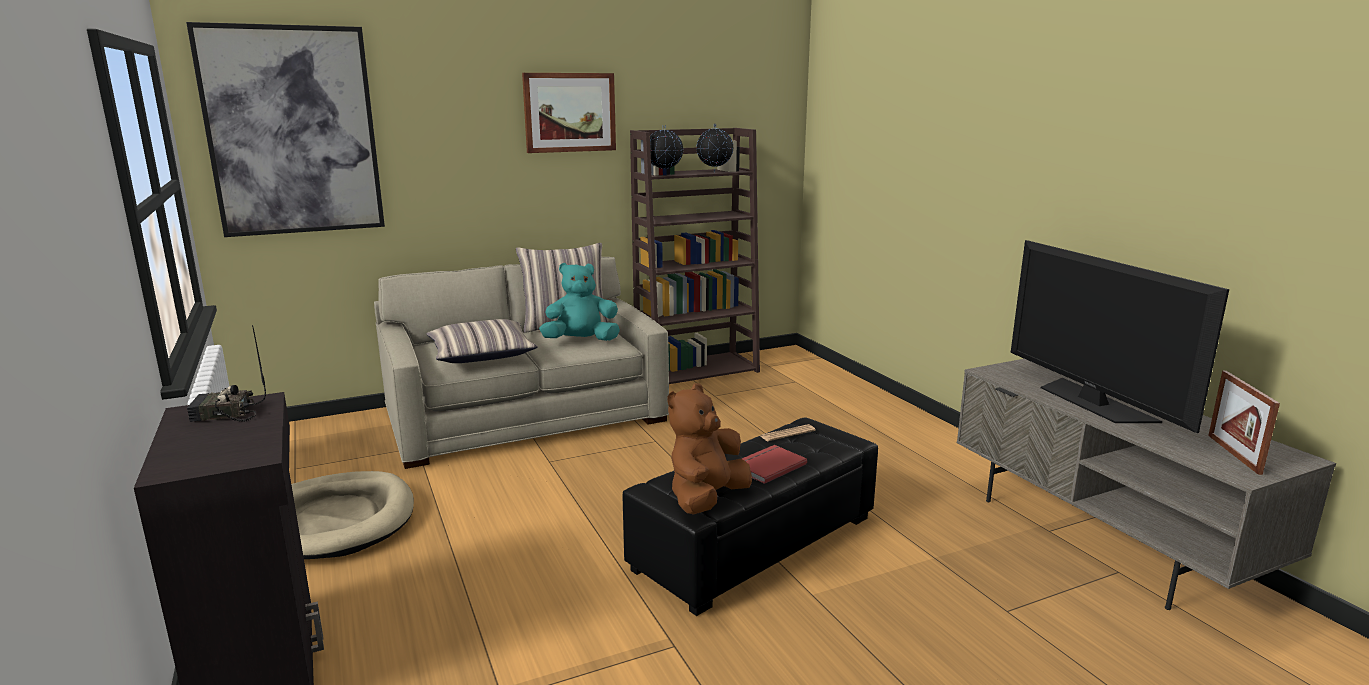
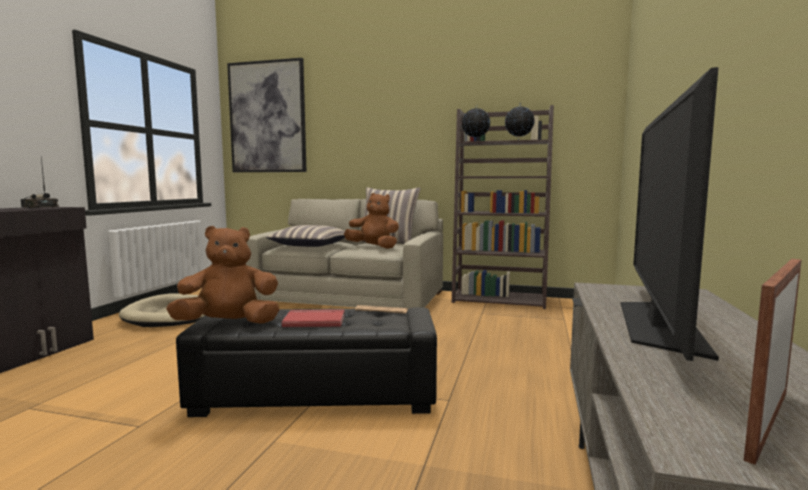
camera: 40 degrees right, 10 degrees down
picture [522,73,616,153] -> none
turquoise plush toy [539,263,620,341] -> brown plush toy [344,193,399,249]

